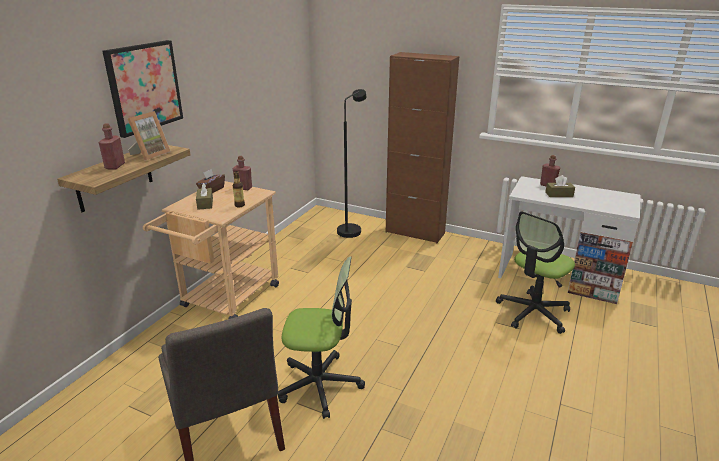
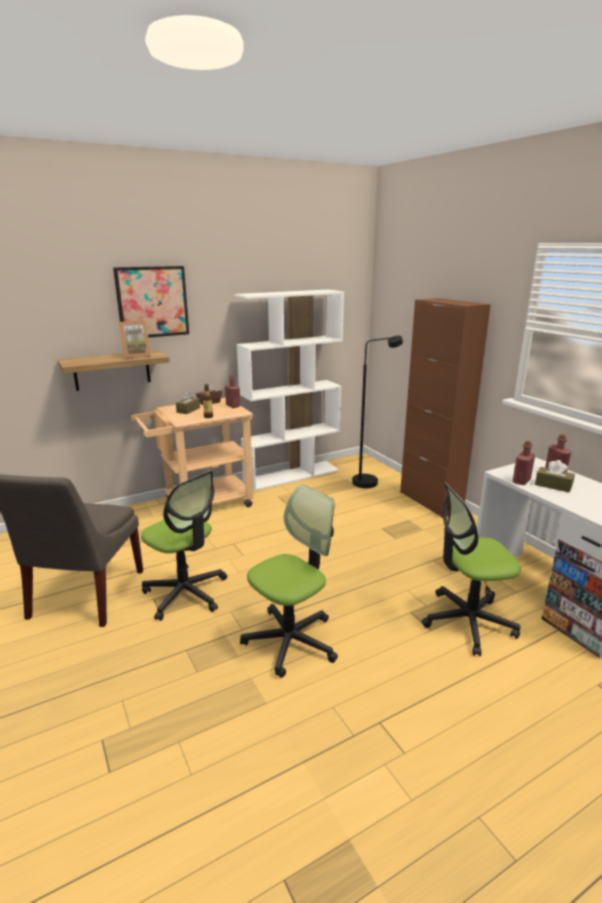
camera: 35 degrees right, 5 degrees down
red bottle [98,124,125,170] -> red bottle moved to [513,441,535,485]
none -> white bookcase [234,289,344,491]
none -> office chair [240,485,338,678]

